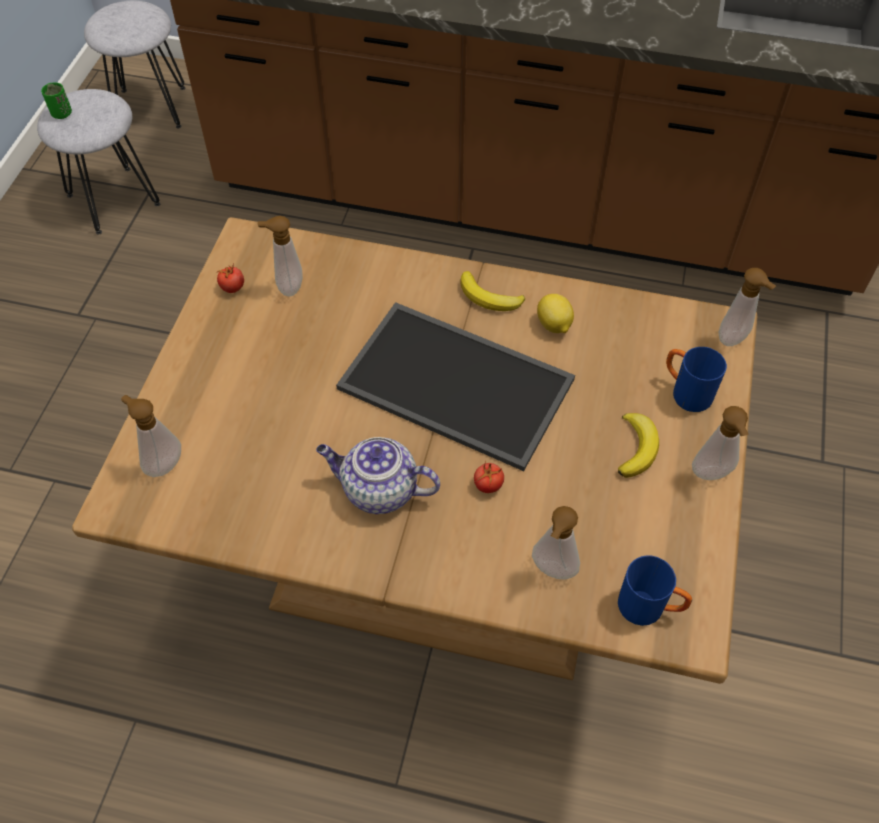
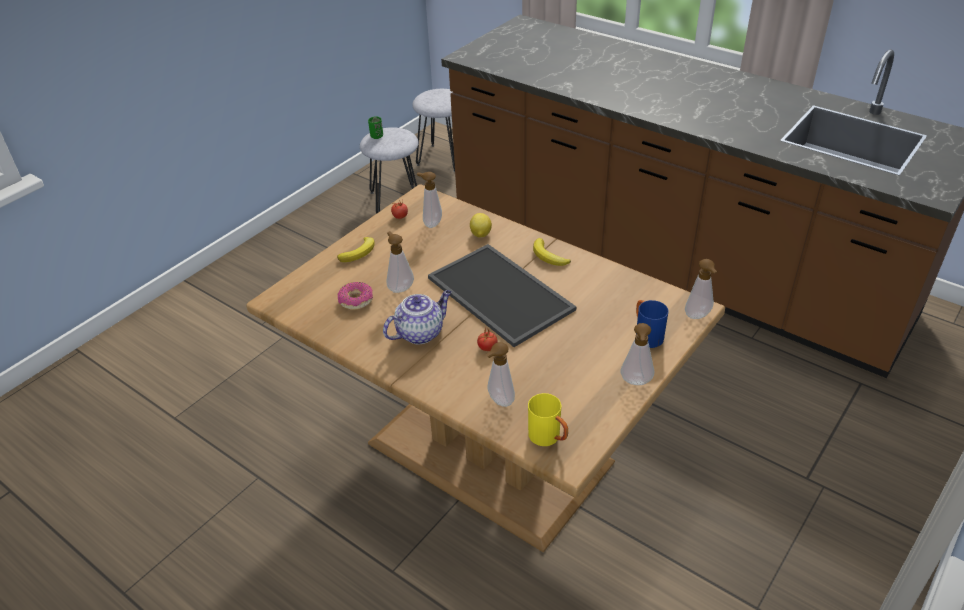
camera: 25 degrees right, 15 degrees down
soap dispenser [121,395,181,477] -> soap dispenser moved to [386,231,414,293]
teapot [316,437,440,514] -> teapot turned 105 degrees clockwise [383,290,451,344]
lemon [537,294,574,333] -> lemon moved to [470,213,492,238]
banana [618,413,659,478] -> banana moved to [337,237,375,262]
blue mug [618,555,692,626] -> yellow mug [528,393,568,446]
none -> donut [338,282,373,310]

